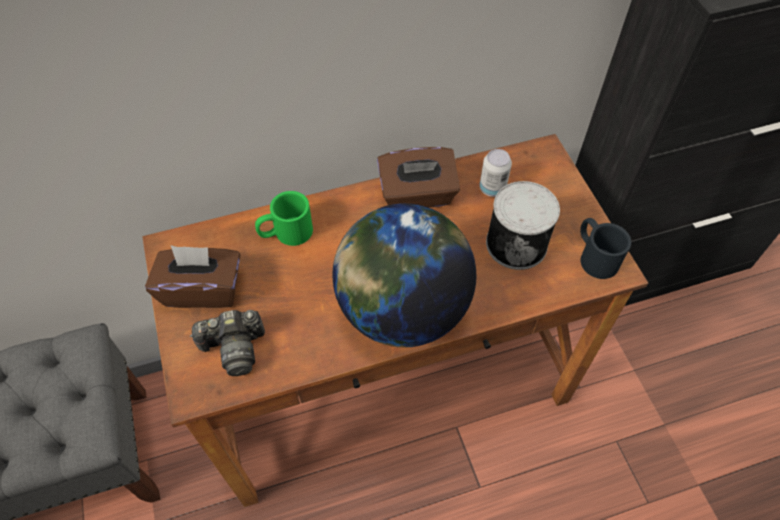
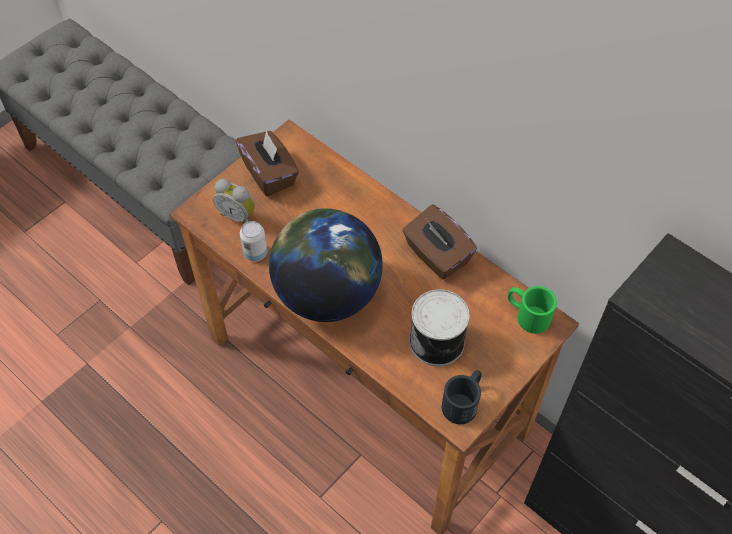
camera: 60 degrees right, 0 degrees up
camera [190,310,265,376] -> alarm clock [213,179,255,223]
green mug [255,191,313,246] -> green mug moved to [508,286,557,334]
can [479,149,512,197] -> can moved to [240,221,267,262]

